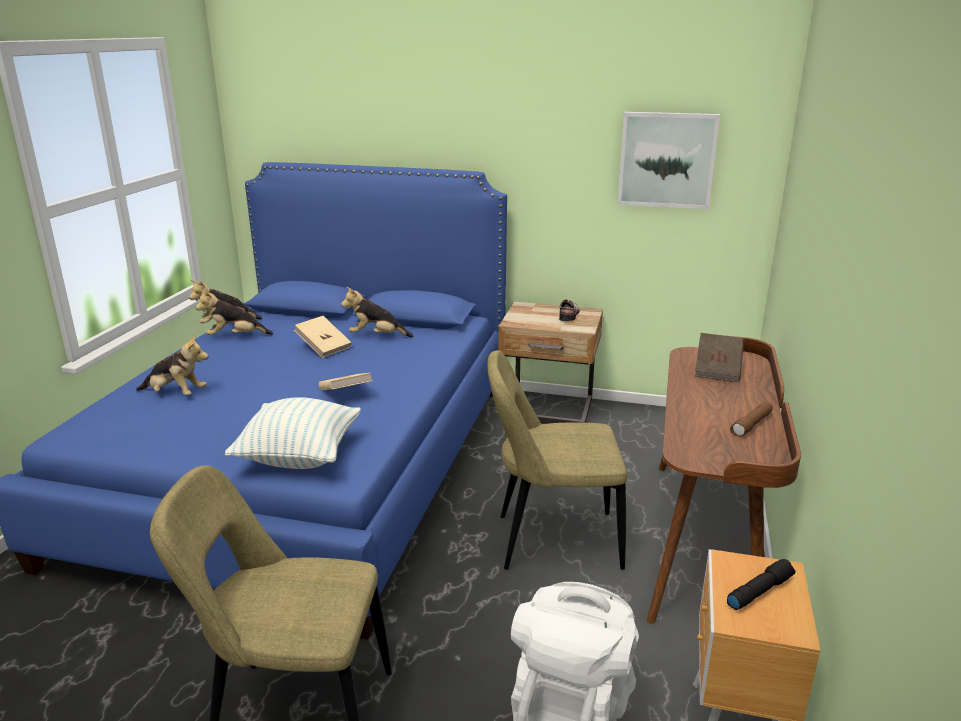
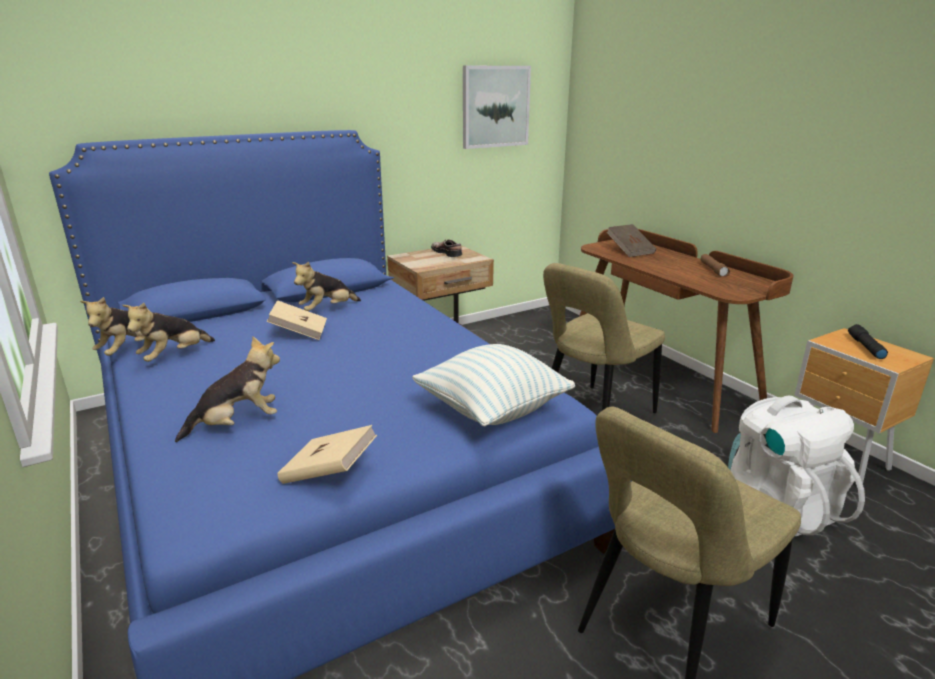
camera: 45 degrees left, 0 degrees up
beige book [319,373,373,390] -> beige book moved to [277,425,377,484]

